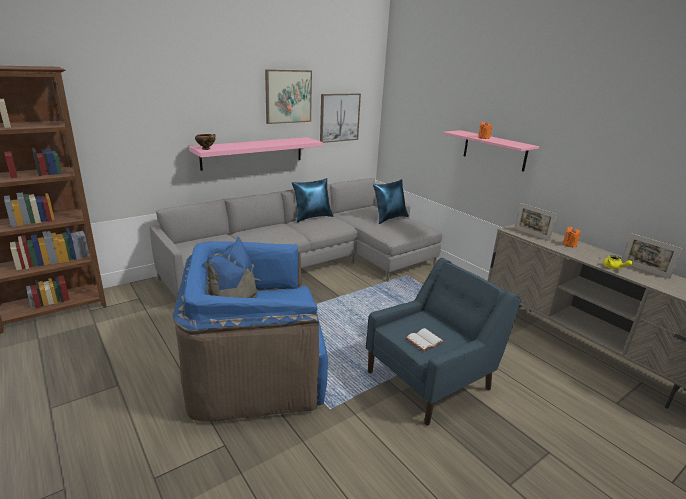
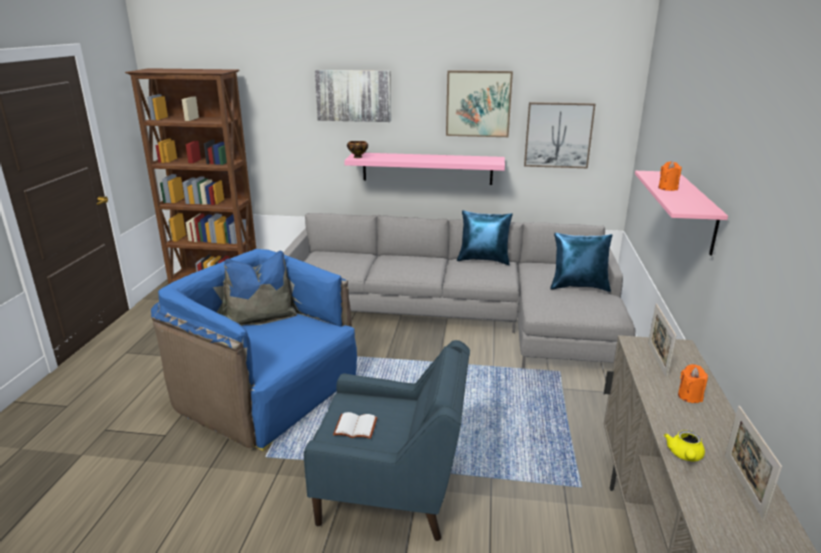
camera: 45 degrees right, 0 degrees up
none -> picture [315,70,391,122]

